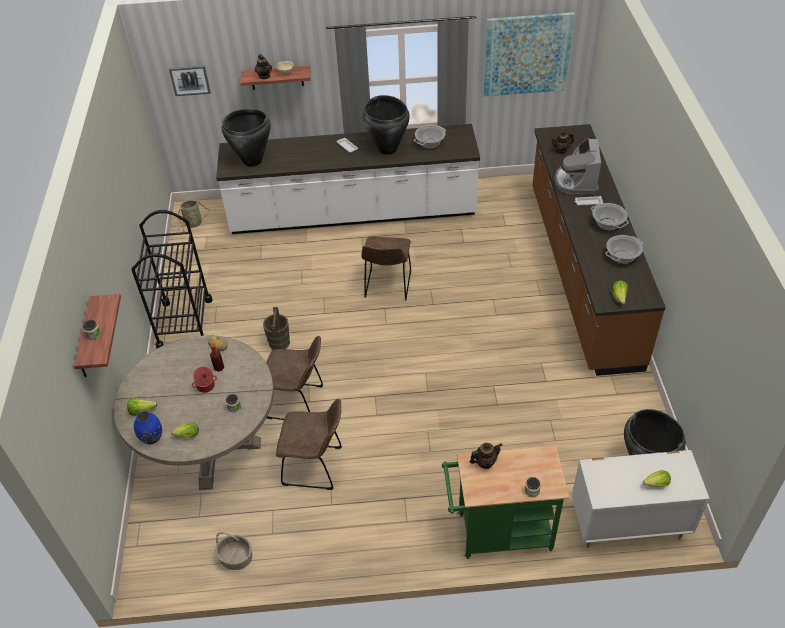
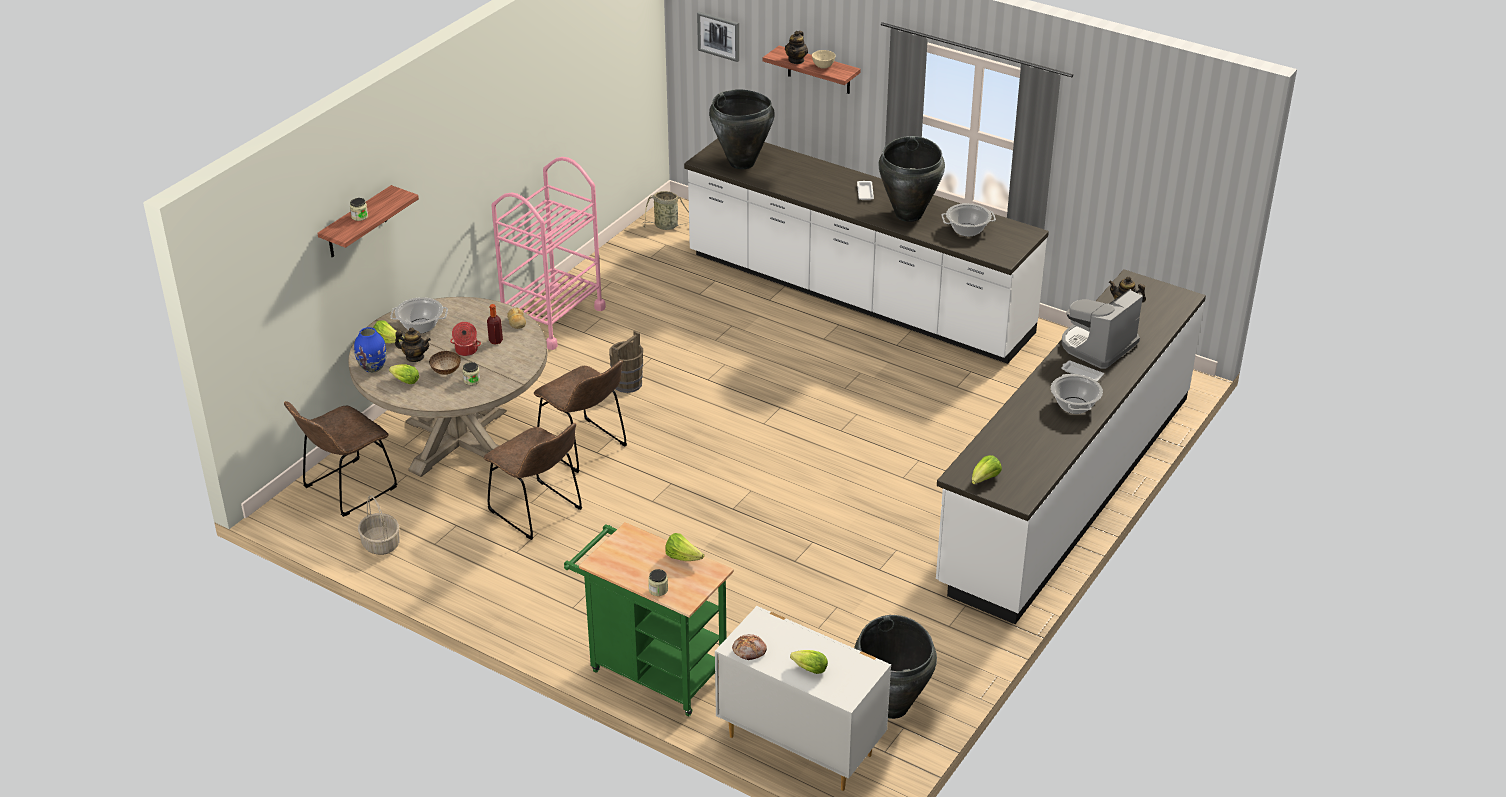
camera: 35 degrees right, 10 degrees down
black cart [131,210,213,348] -> pink cart [491,157,606,350]
brown chair [361,237,411,300] -> brown chair moved to [284,401,397,517]
teapot [470,443,502,469] -> teapot moved to [395,327,431,362]
picture [484,13,575,96] -> none
brown counter [532,124,666,376] -> white counter [936,269,1206,624]
cooking pot [605,235,643,264] -> cooking pot moved to [390,297,448,334]
none -> bowl [429,351,461,375]
none -> lettuce [665,533,704,561]
none -> bread [732,634,767,660]

